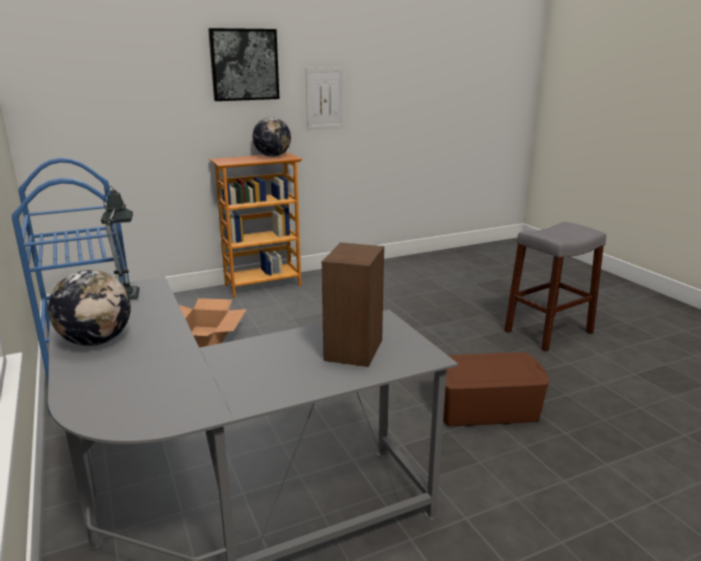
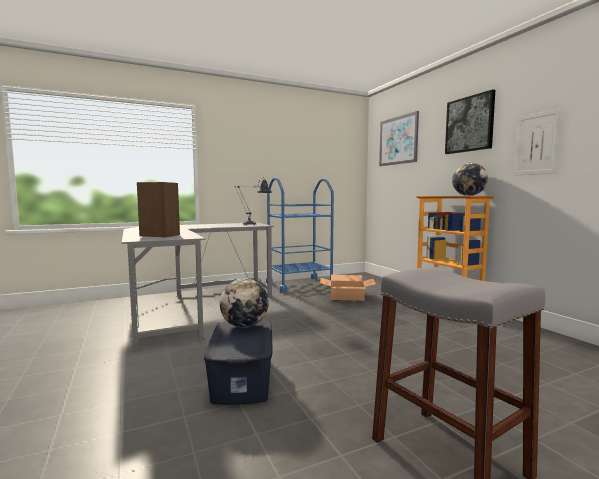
camera: 90 degrees right, 15 degrees down
globe [48,270,131,346] -> globe moved to [220,278,269,328]
brown storage box [434,352,550,426] -> blue storage box [204,320,272,405]
none -> picture [379,111,419,166]

